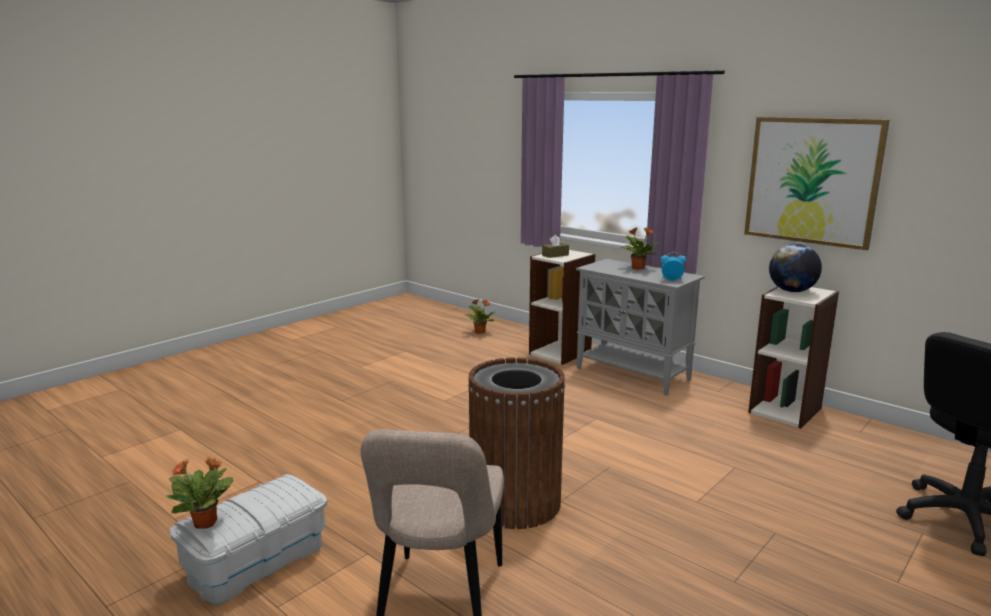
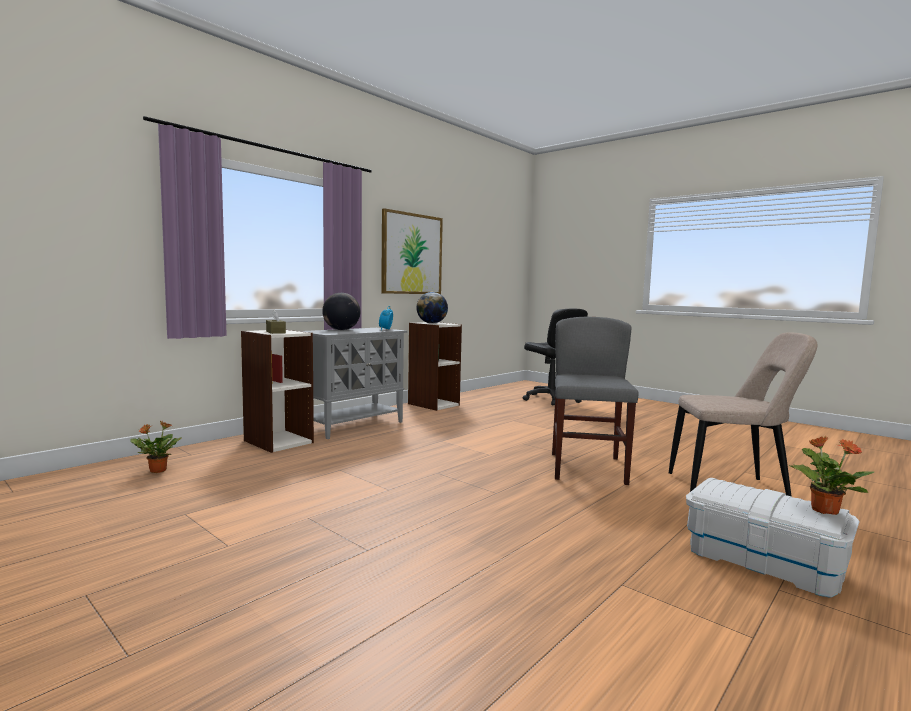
camera: 90 degrees left, 10 degrees down
brown trash can [468,357,565,529] -> grey chair [552,317,639,485]
potted plant [622,228,658,270] -> globe [322,293,360,330]

